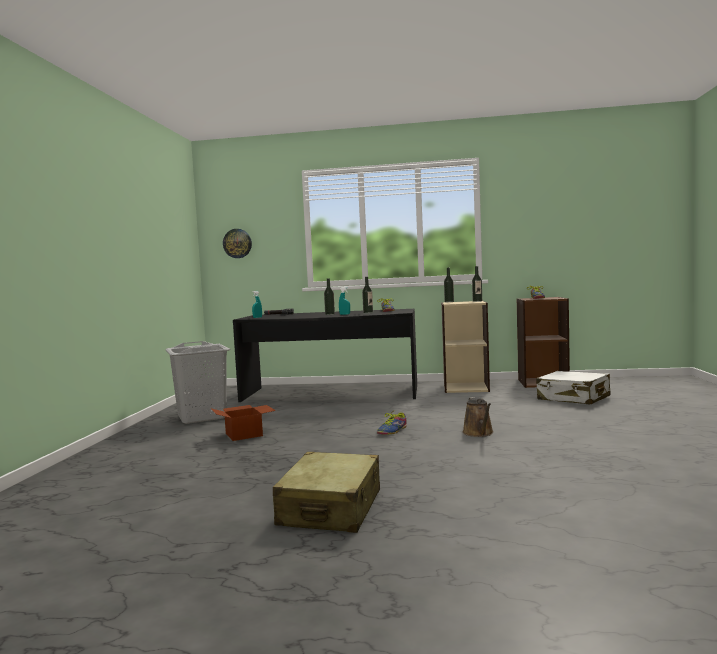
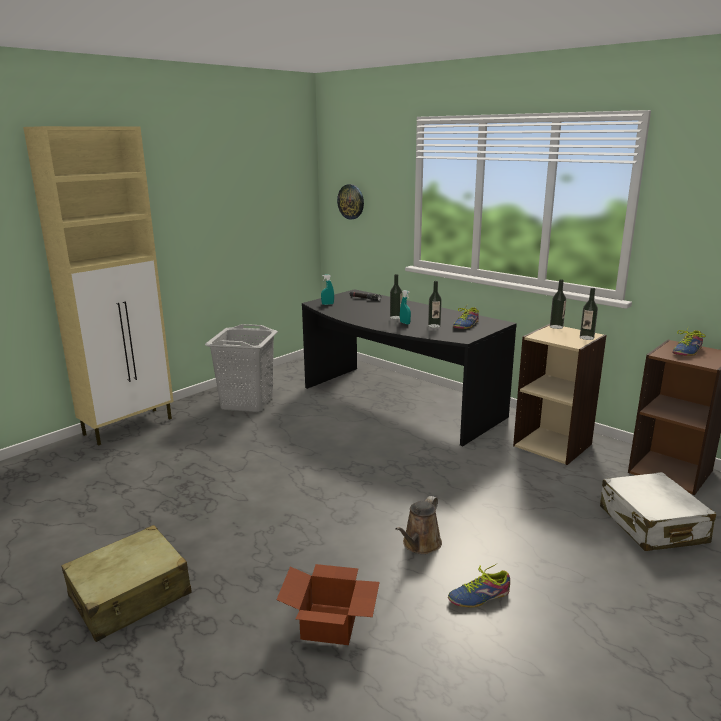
camera: 35 degrees right, 15 degrees up
cardboard box [210,405,276,441] -> cardboard box moved to [276,564,380,645]
shoe [377,411,407,435] -> shoe moved to [448,563,510,607]
none -> beige cabinet [23,126,174,446]

